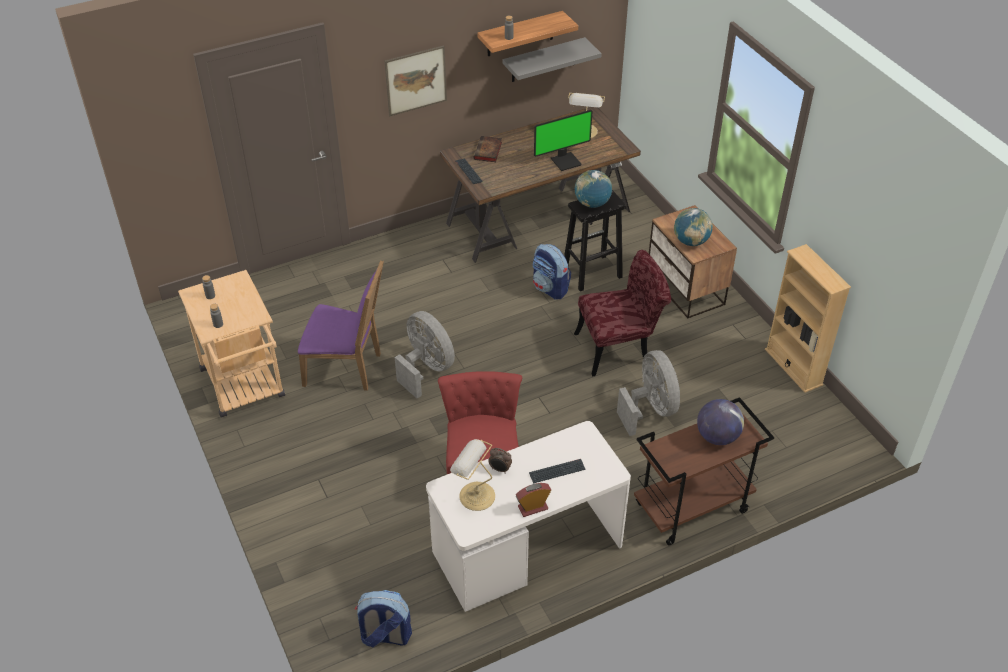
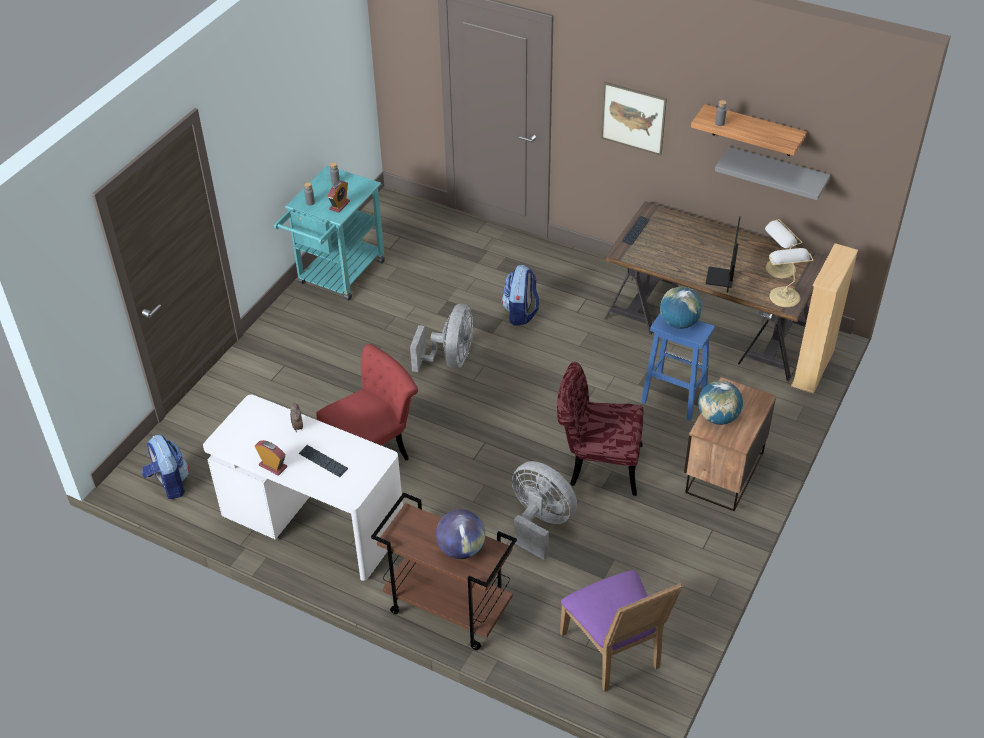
camera: 55 degrees right, 0 degrees up
beige cart [178,270,285,418] -> turquoise cart [274,166,385,301]
purple chair [298,260,384,391] -> purple chair moved to [560,570,683,692]
table lamp [450,439,495,511] -> table lamp moved to [769,248,813,307]
book [473,136,502,162] -> none
backpack [533,244,571,300] -> backpack moved to [502,265,539,325]
monitor [534,110,592,171] -> monitor turned 75 degrees clockwise [706,216,741,292]
black stool [564,190,626,292] -> blue stool [641,312,715,421]
red chair [574,250,671,376] -> red chair turned 150 degrees clockwise [557,362,643,496]
grey fan [617,350,680,436] -> grey fan turned 90 degrees counterclockwise [512,461,577,560]
beige bookcase [765,244,851,393] -> beige bookcase moved to [791,243,858,393]
none -> alarm clock [328,181,350,213]

